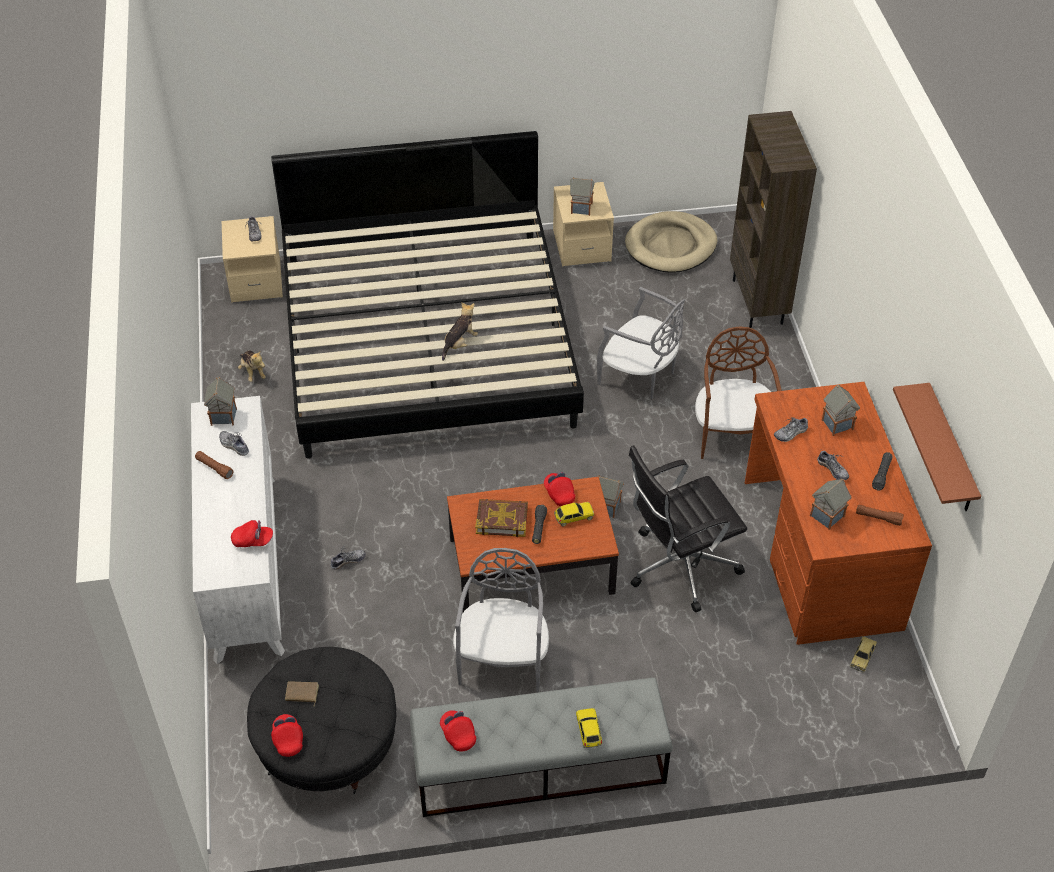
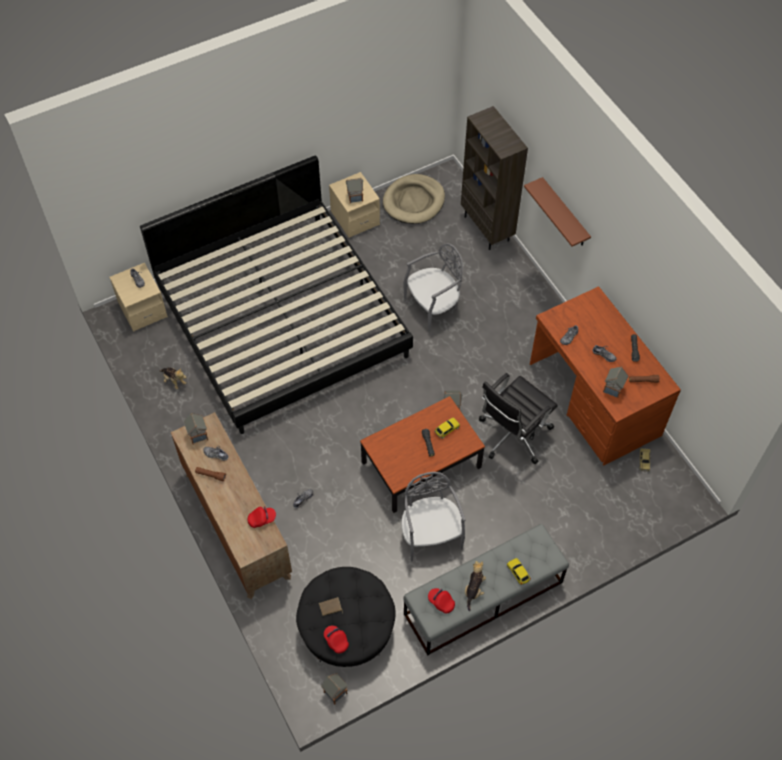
camera: 20 degrees left, 10 degrees up
white dresser [191,396,285,664] -> brown dresser [171,412,292,599]
plush toy [442,303,478,361] -> plush toy moved to [465,561,486,611]
book [475,499,528,537] -> none
red cap [544,472,575,506] -> none
grey chair [597,287,685,399] -> grey chair turned 45 degrees counterclockwise [403,243,463,331]
brown chair [695,326,782,459] -> none
toy house [822,385,860,436] -> toy house moved to [321,673,348,705]
brown shelf [893,383,981,511] -> brown shelf moved to [524,177,591,247]

